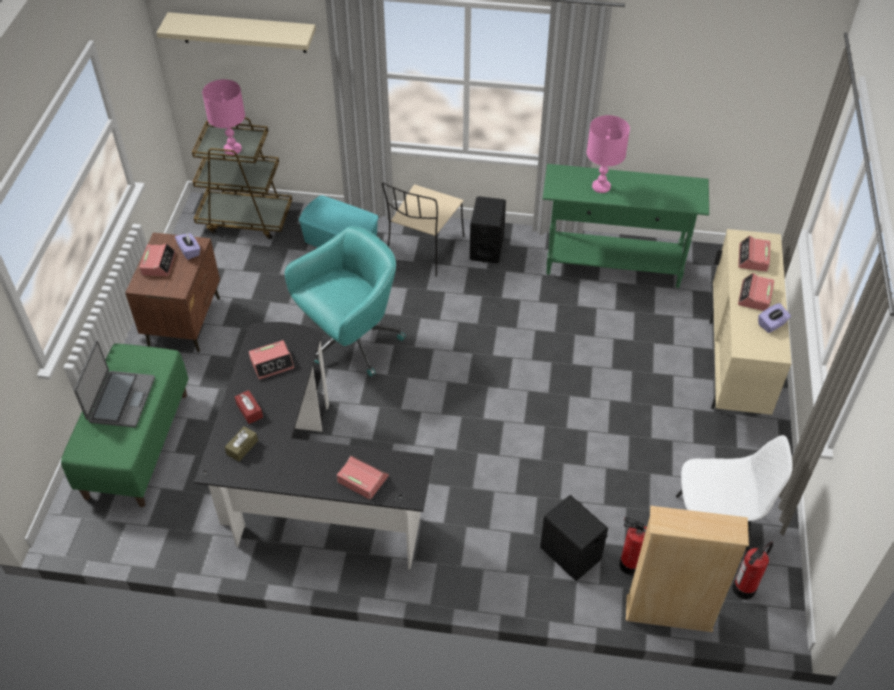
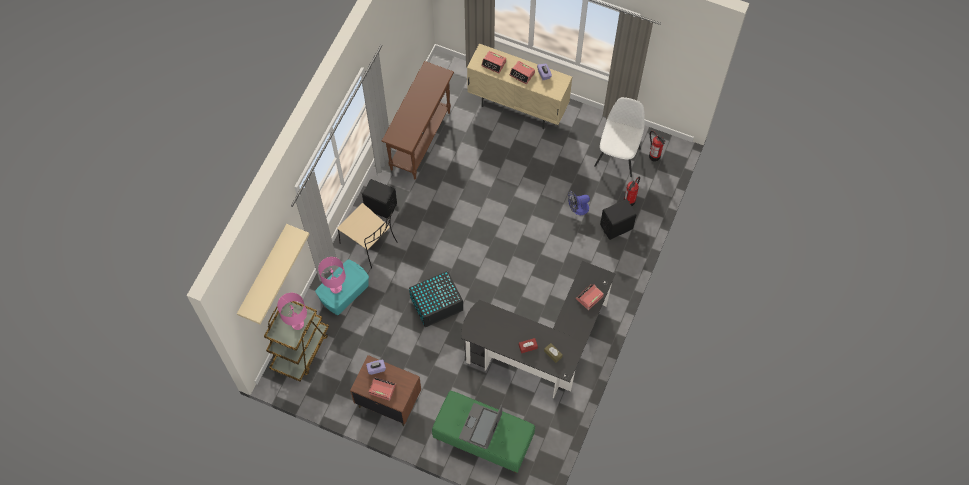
camera: 75 degrees left, 15 degrees up
laptop [74,340,155,427] -> laptop turned 90 degrees counterclockwise [459,403,502,449]
alarm clock [249,340,294,379] -> none
turquoise office chair [285,226,406,377] -> black storage box [409,271,463,328]
green console table [543,164,709,288] -> brown console table [382,61,454,179]
pink table lamp [587,115,630,193] -> pink table lamp moved to [318,257,346,293]
beige bookcase [626,506,749,632] -> none
none -> fan [568,191,590,215]

